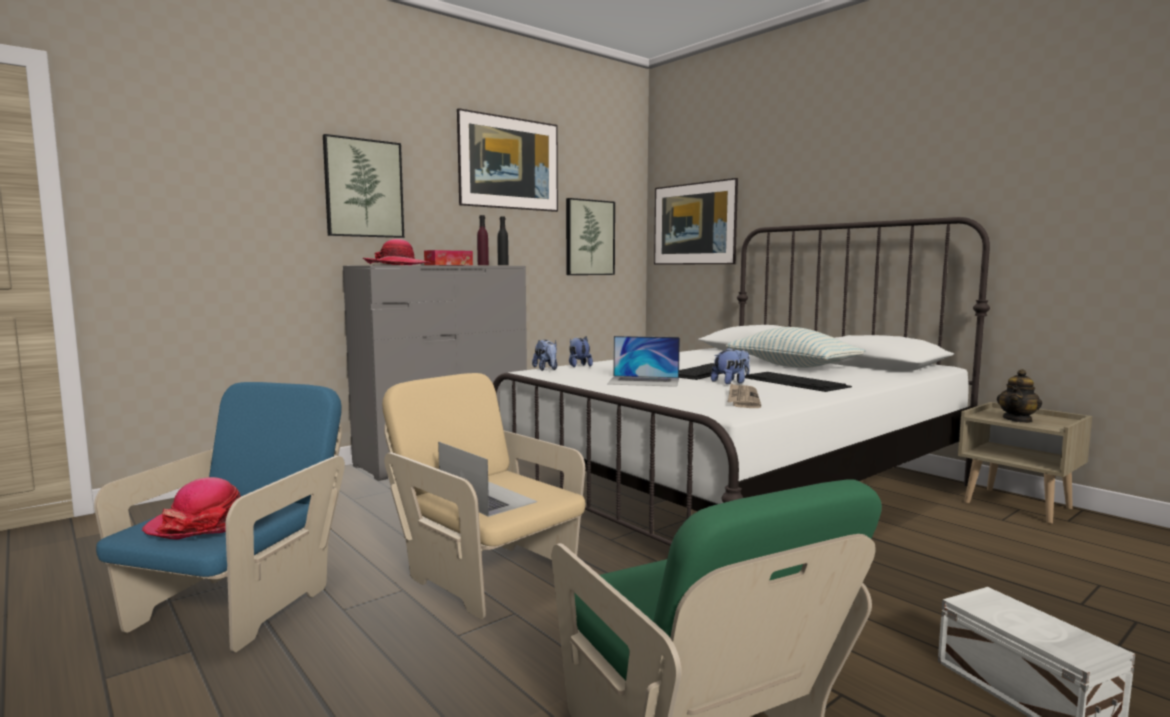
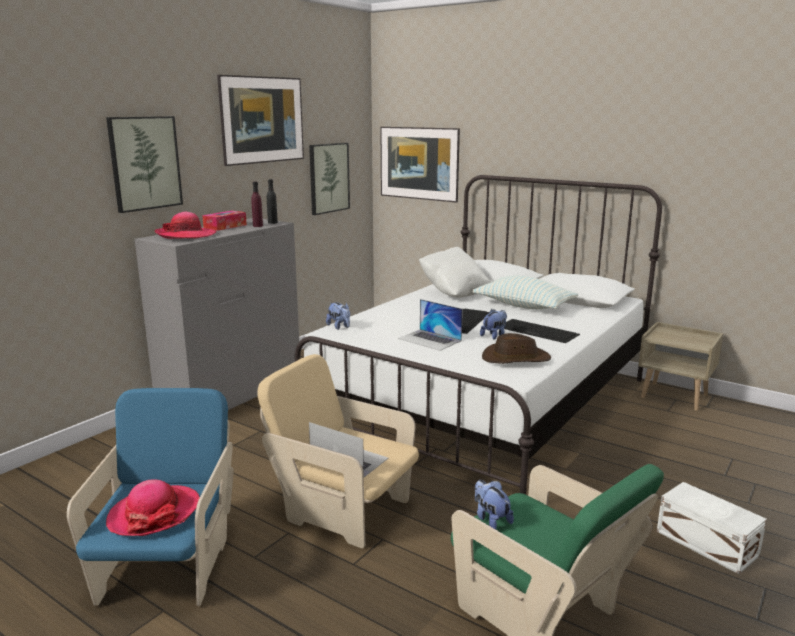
camera: 15 degrees left, 10 degrees up
plush toy [569,337,593,367] -> plush toy moved to [475,480,514,530]
laptop [607,336,680,387] -> laptop turned 45 degrees clockwise [398,299,463,351]
newspaper [728,383,761,408] -> brown hat [482,333,551,364]
teapot [997,369,1042,423] -> none
none -> white pillow [419,247,491,298]

